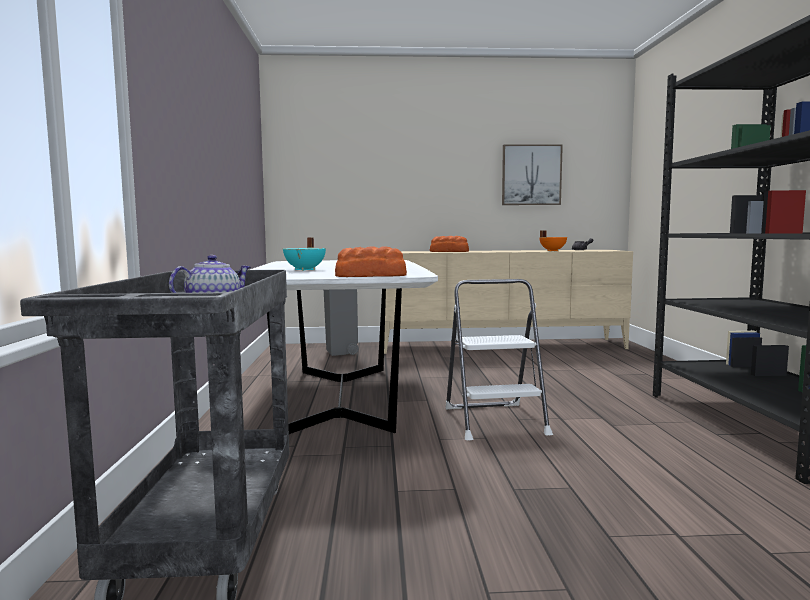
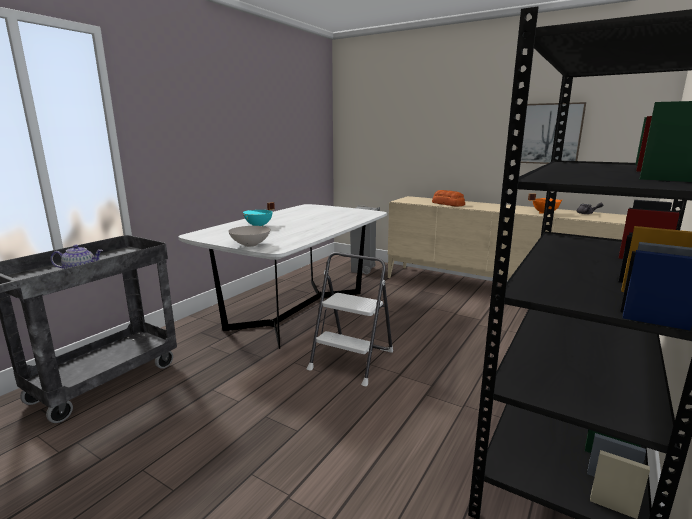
camera: 35 degrees right, 10 degrees up
bread [335,246,407,277] -> white bowl [228,226,271,247]

